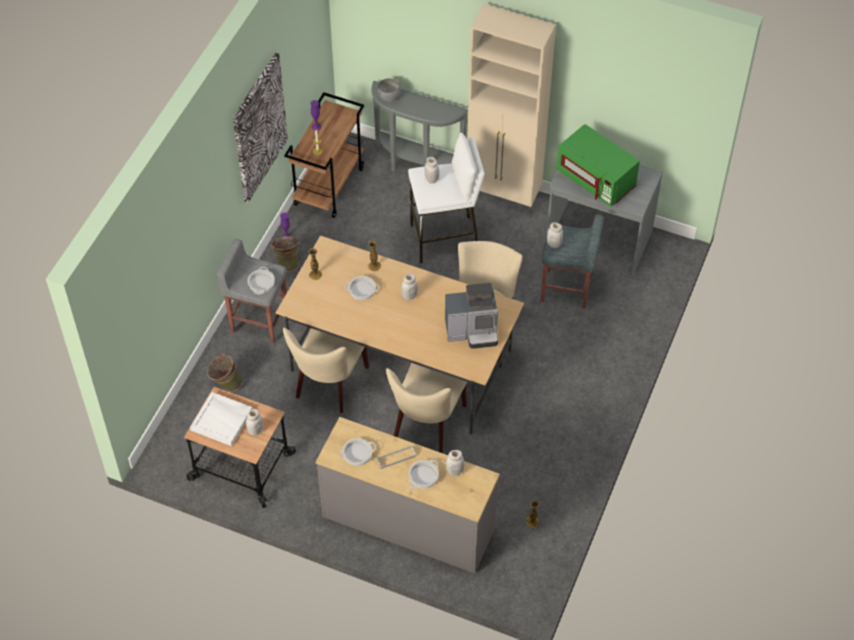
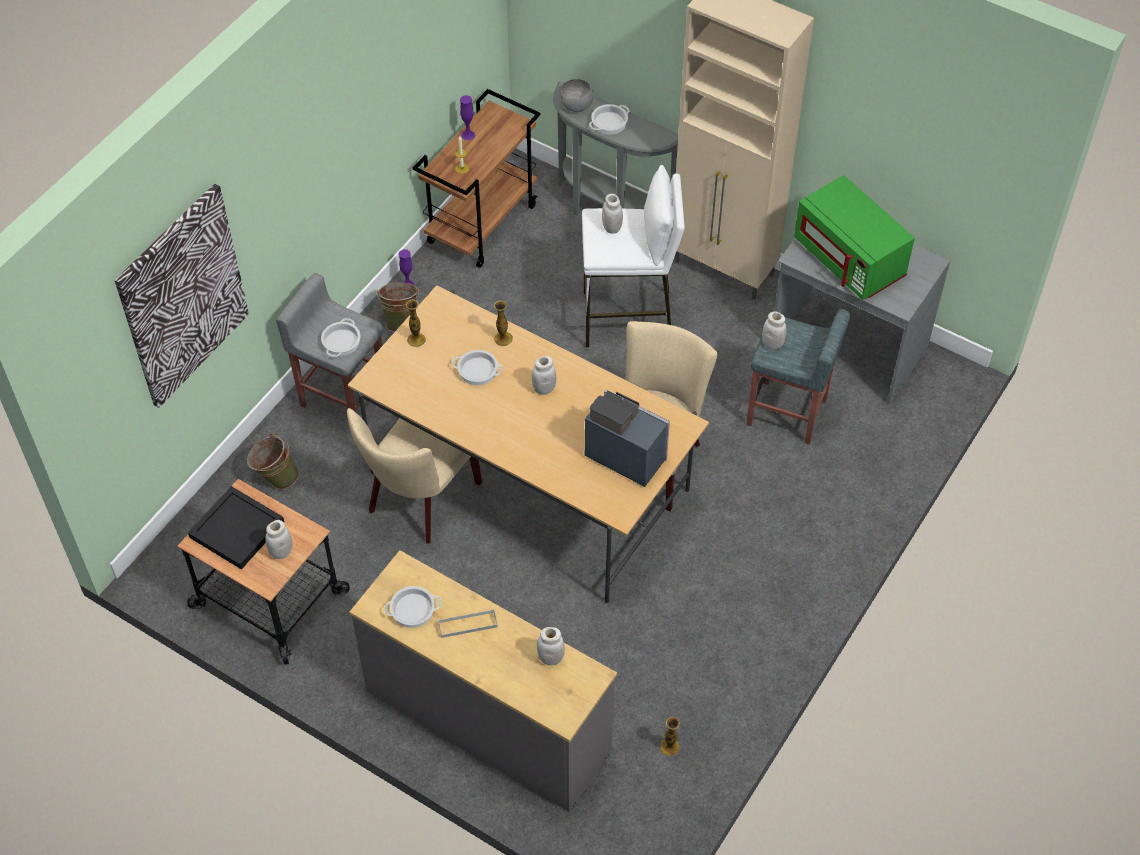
camera: 10 degrees right, 0 degrees up
white tray [190,392,252,446] -> black tray [188,486,284,570]
picture [233,53,288,203] -> picture moved to [115,184,249,408]
beige chair [386,363,467,453] -> none
cooking pot [408,460,439,488] -> cooking pot moved to [589,104,629,135]
coffee machine [445,283,498,349] -> coffee machine turned 150 degrees counterclockwise [585,390,670,487]

